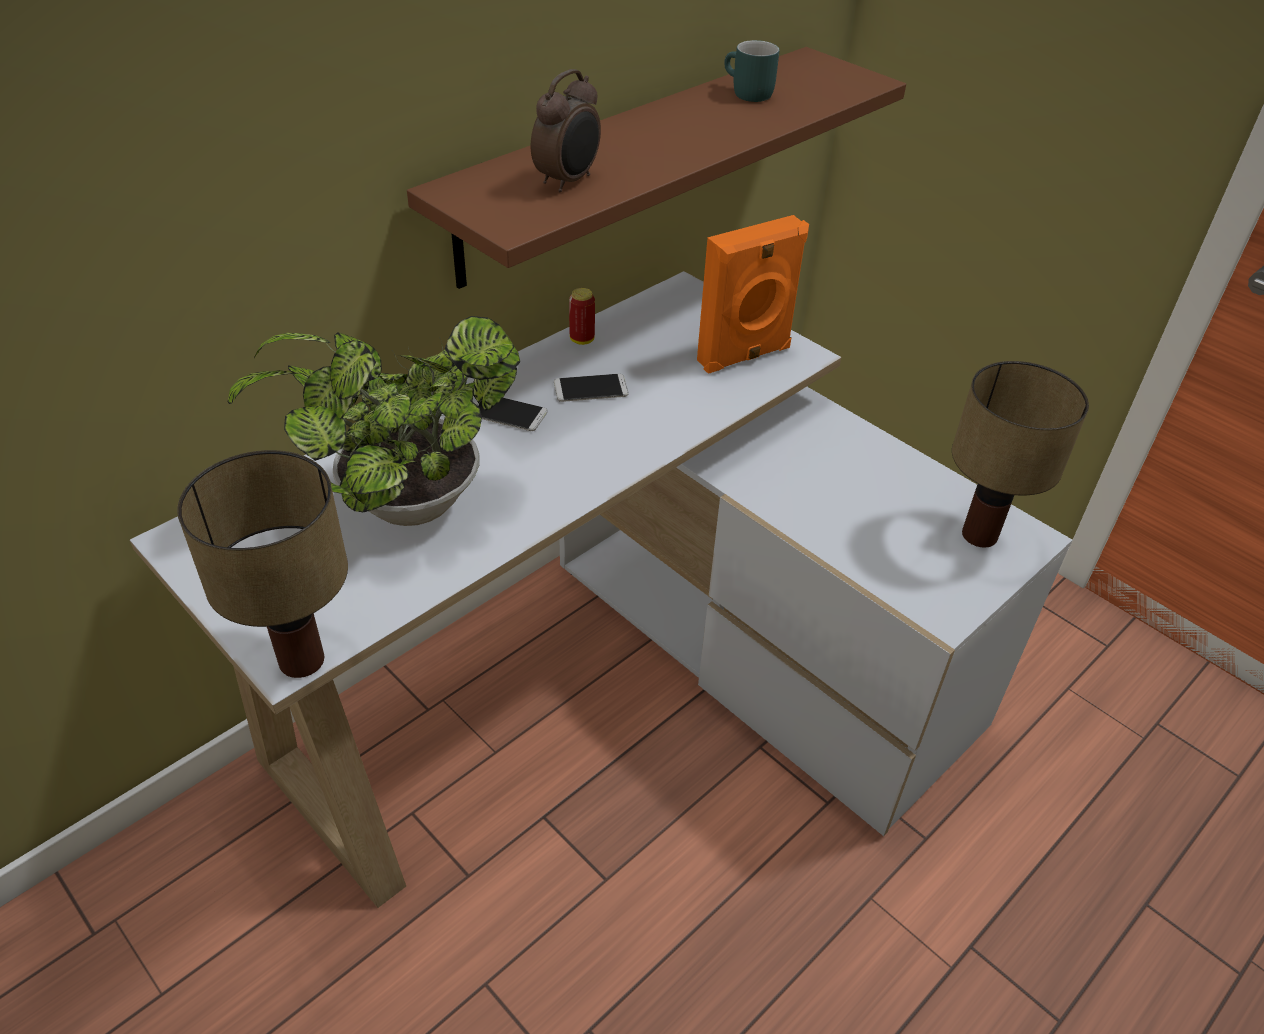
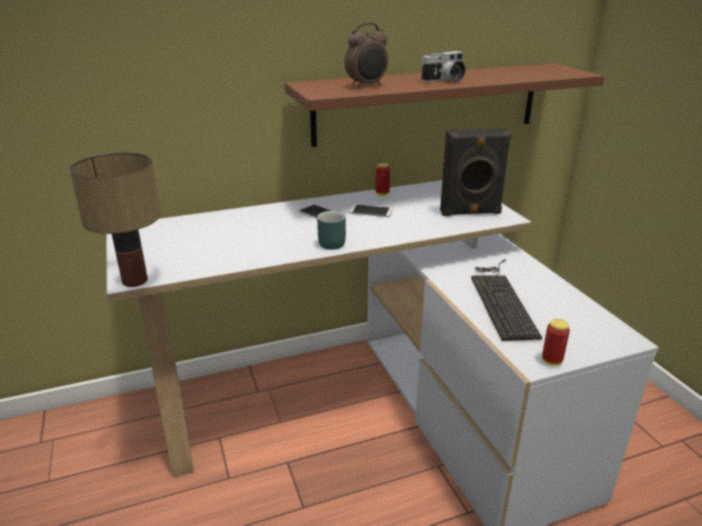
camera: 25 degrees right, 15 degrees down
potted plant [228,316,520,526] -> none
orange speaker [697,215,809,374] -> black speaker [440,128,512,216]
turquoise mug [724,40,779,102] -> turquoise mug moved to [317,211,346,250]
table lamp [952,361,1089,547] -> none
none -> camera [421,51,466,83]
none -> keyboard [471,259,542,341]
none -> can [542,319,570,366]

